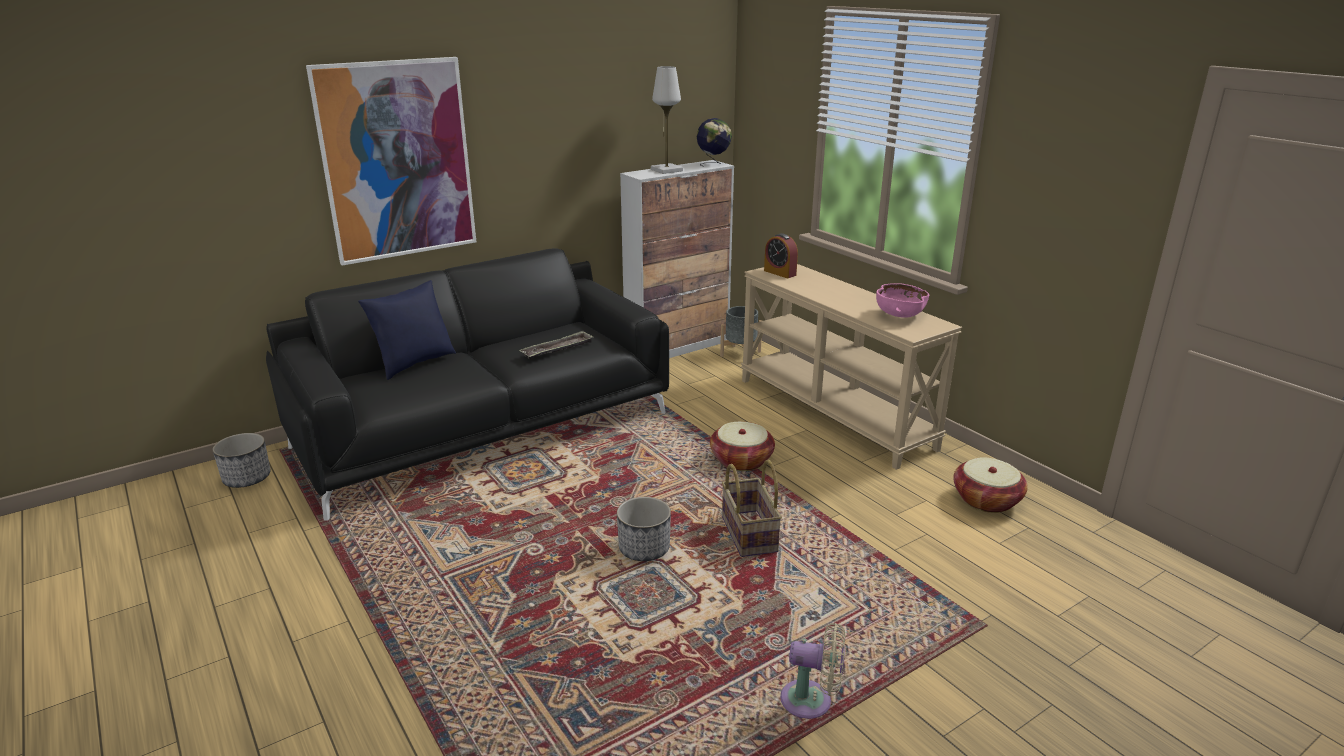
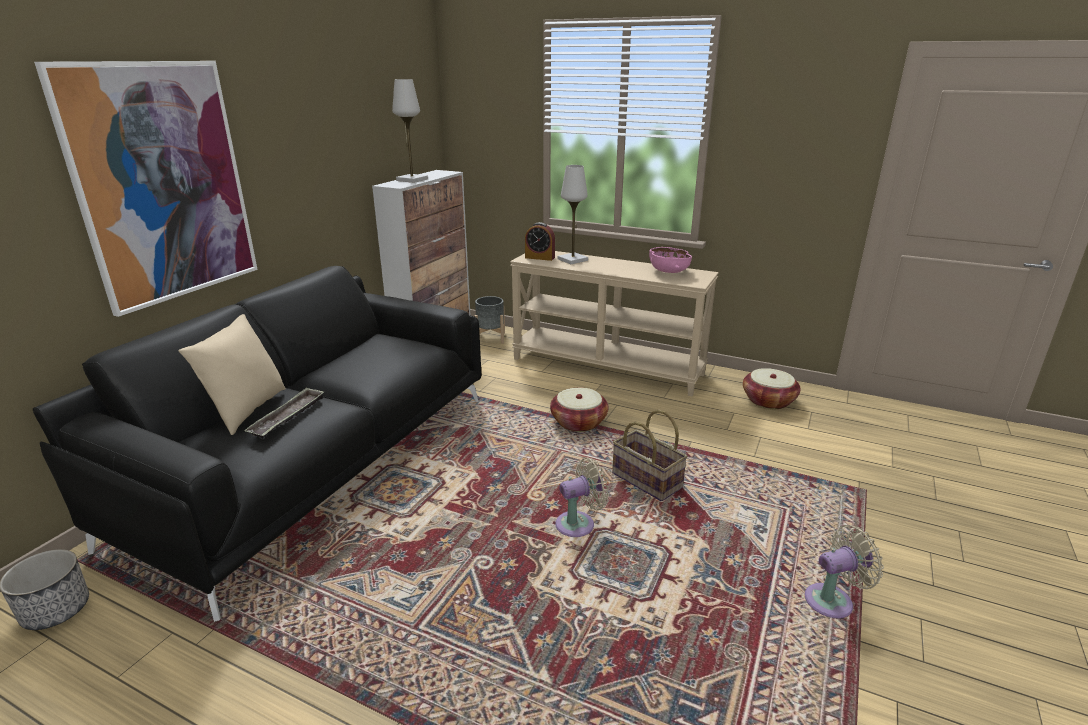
camera: 30 degrees left, 0 degrees up
blue pillow [358,280,456,380] -> beige pillow [178,314,286,435]
tray [519,331,593,359] -> tray moved to [244,387,324,438]
planter [617,497,671,561] -> beige fan [555,457,608,537]
globe [697,118,732,167] -> none
none -> white table lamp [558,165,588,264]

